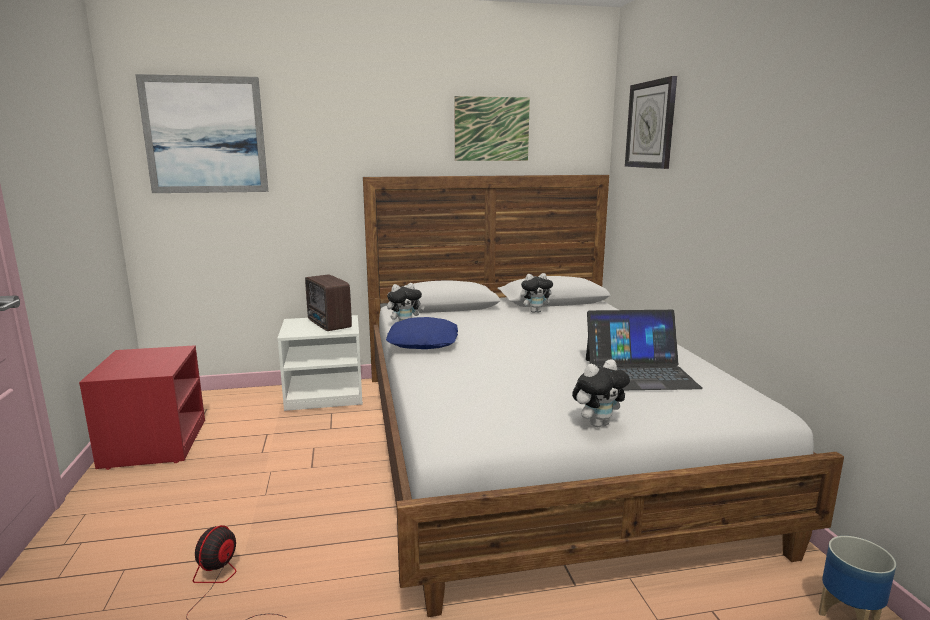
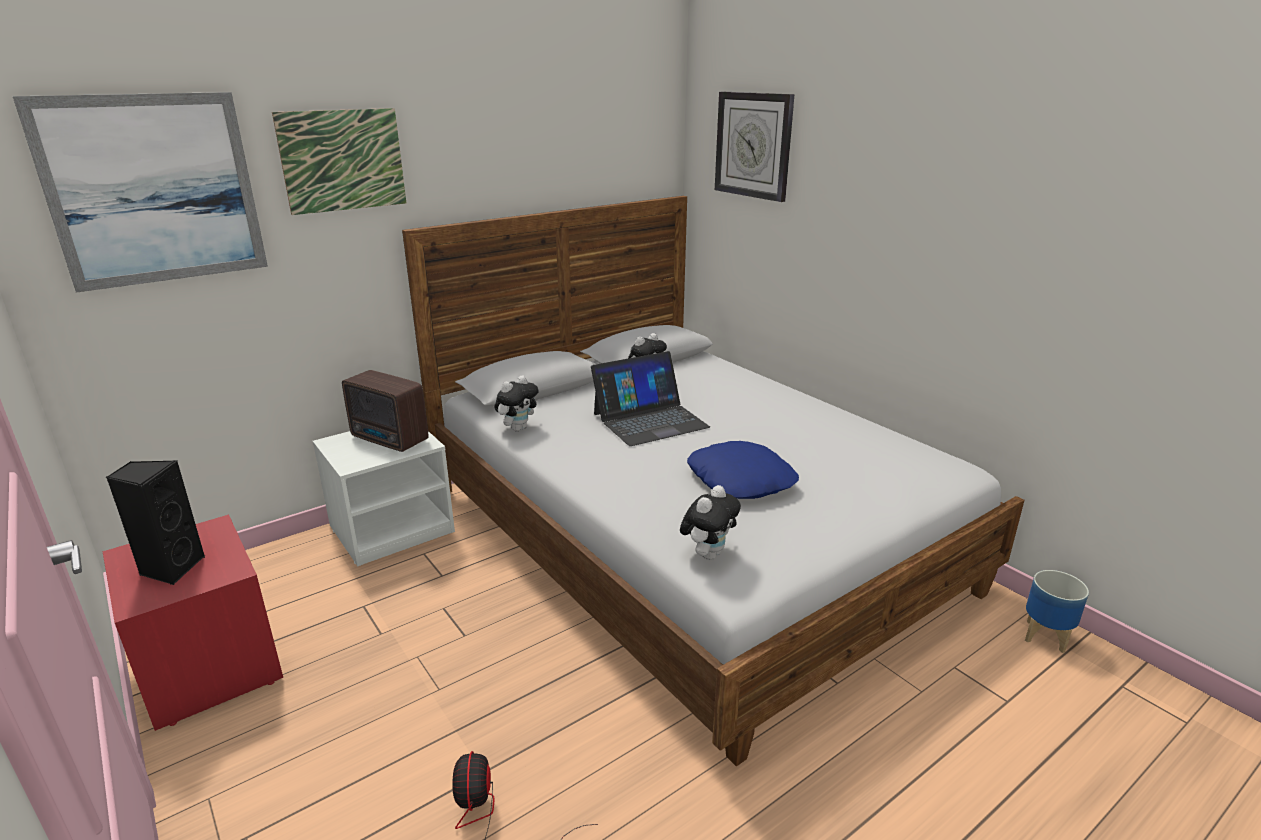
camera: 25 degrees left, 10 degrees up
blue pillow [386,317,458,349] -> blue pillow moved to [687,441,799,499]
picture [454,96,530,161] -> picture moved to [272,108,406,215]
plush toy [572,359,630,427] -> plush toy moved to [680,485,741,560]
laptop [586,310,703,390] -> laptop moved to [591,351,710,446]
none -> black speaker [106,460,205,585]

